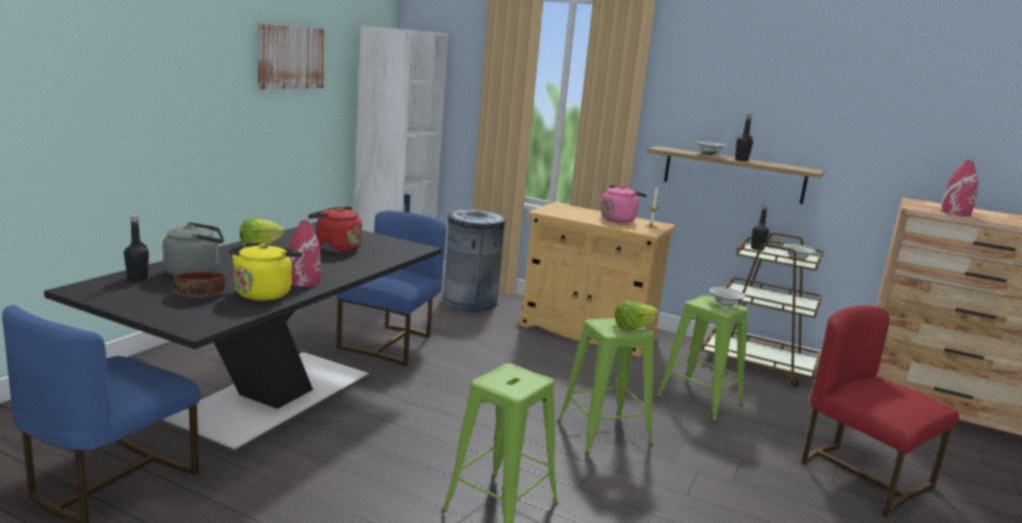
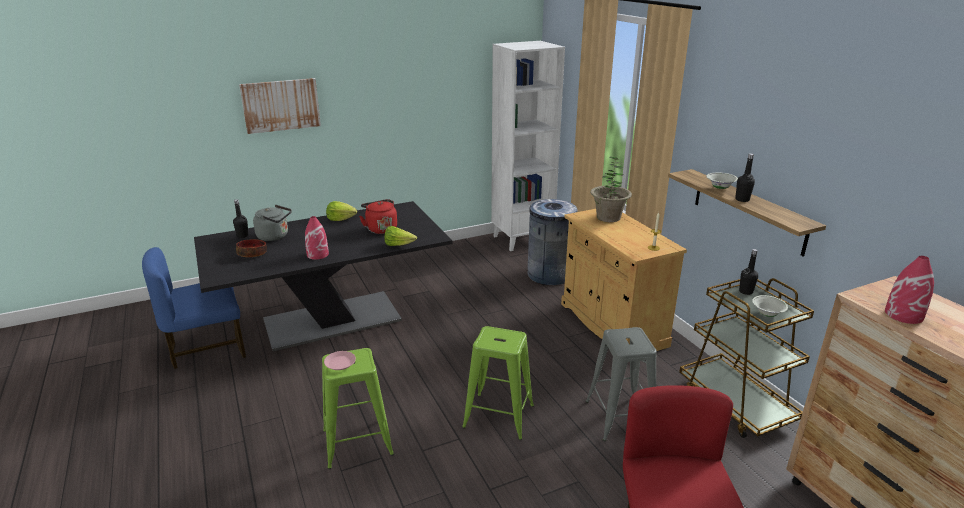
camera: 40 degrees right, 10 degrees up
yellow kettle [232,242,302,301] -> none
picture [258,23,326,89] -> picture moved to [239,78,321,134]
blue chair [336,211,446,366] -> none
pink kettle [601,185,647,223] -> none
lettuce [615,301,659,330] -> lettuce moved to [385,226,417,246]
green stool [656,295,748,422] -> grey stool [586,327,657,441]
white bowl [710,287,745,306] -> none
none -> pink plate [324,351,356,370]
none -> potted plant [590,157,632,222]

